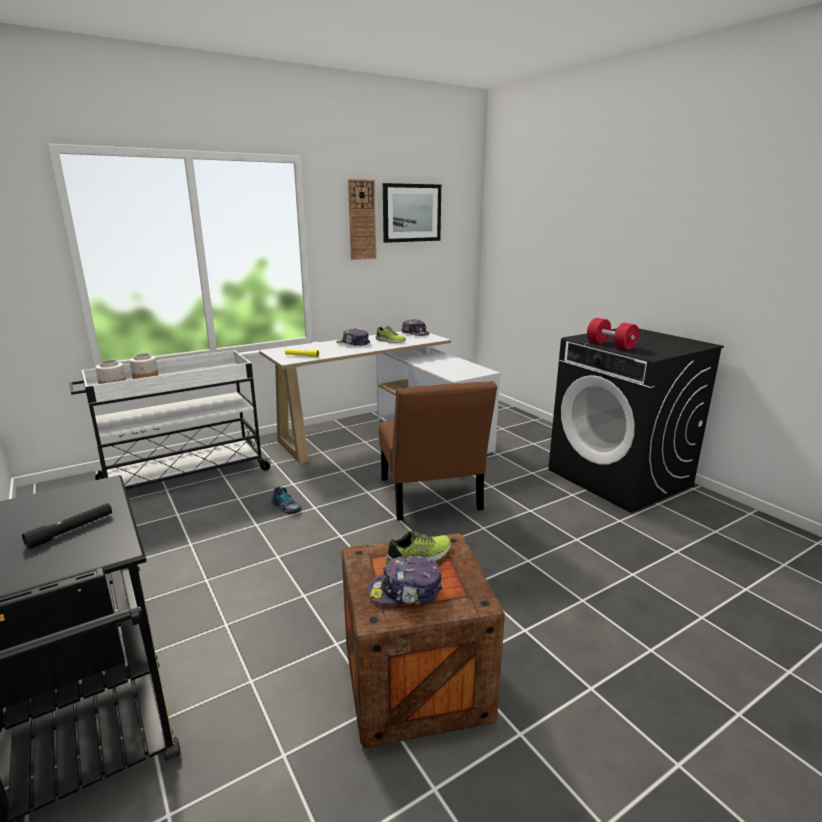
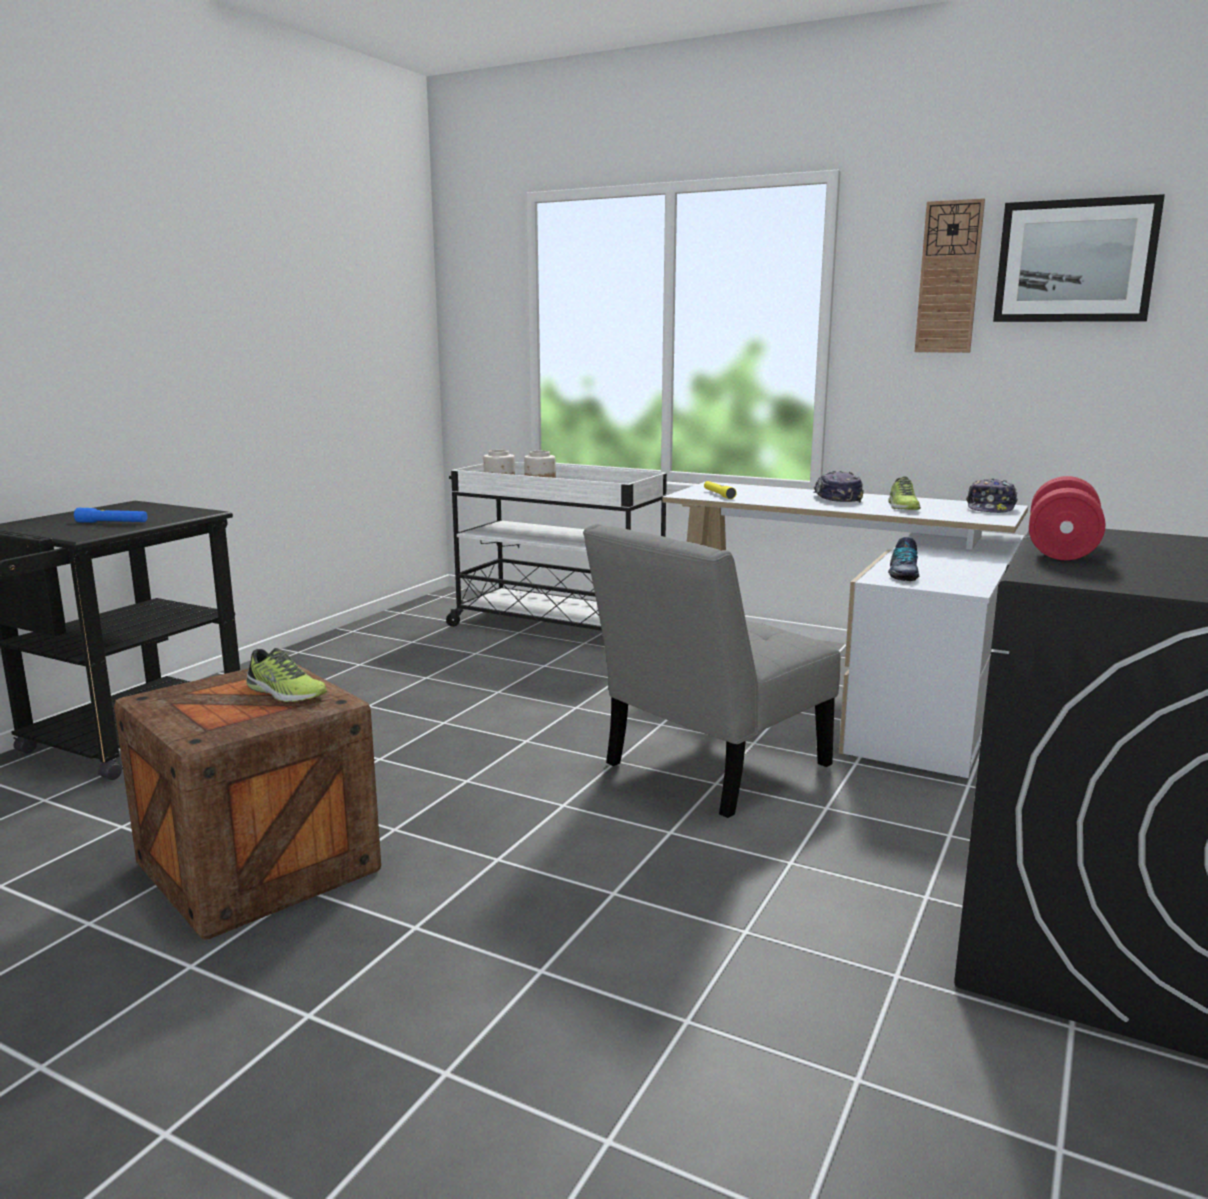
camera: 60 degrees right, 5 degrees down
black flashlight [22,503,112,549] -> blue flashlight [74,508,148,523]
shoe [272,486,301,514] -> shoe moved to [888,537,920,581]
cap [367,556,443,605] -> none
brown chair [379,381,497,521] -> grey chair [583,524,840,818]

